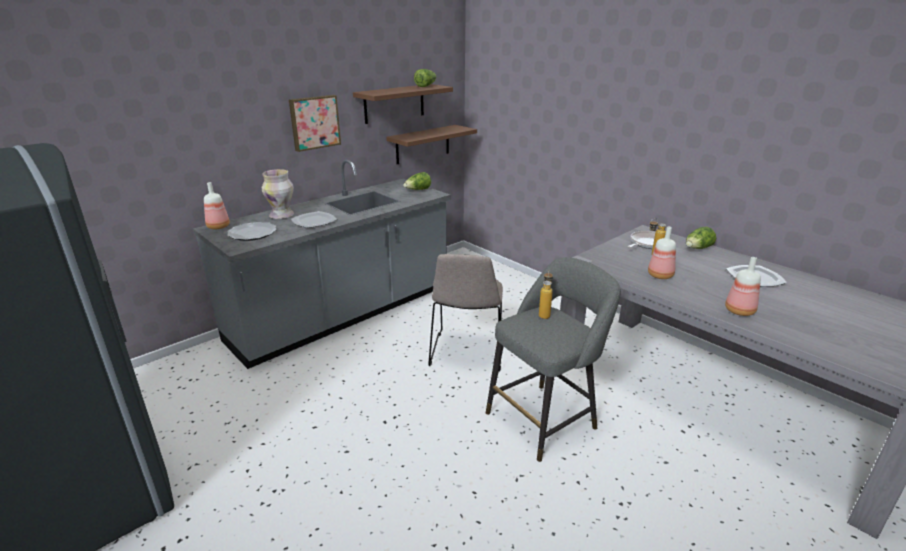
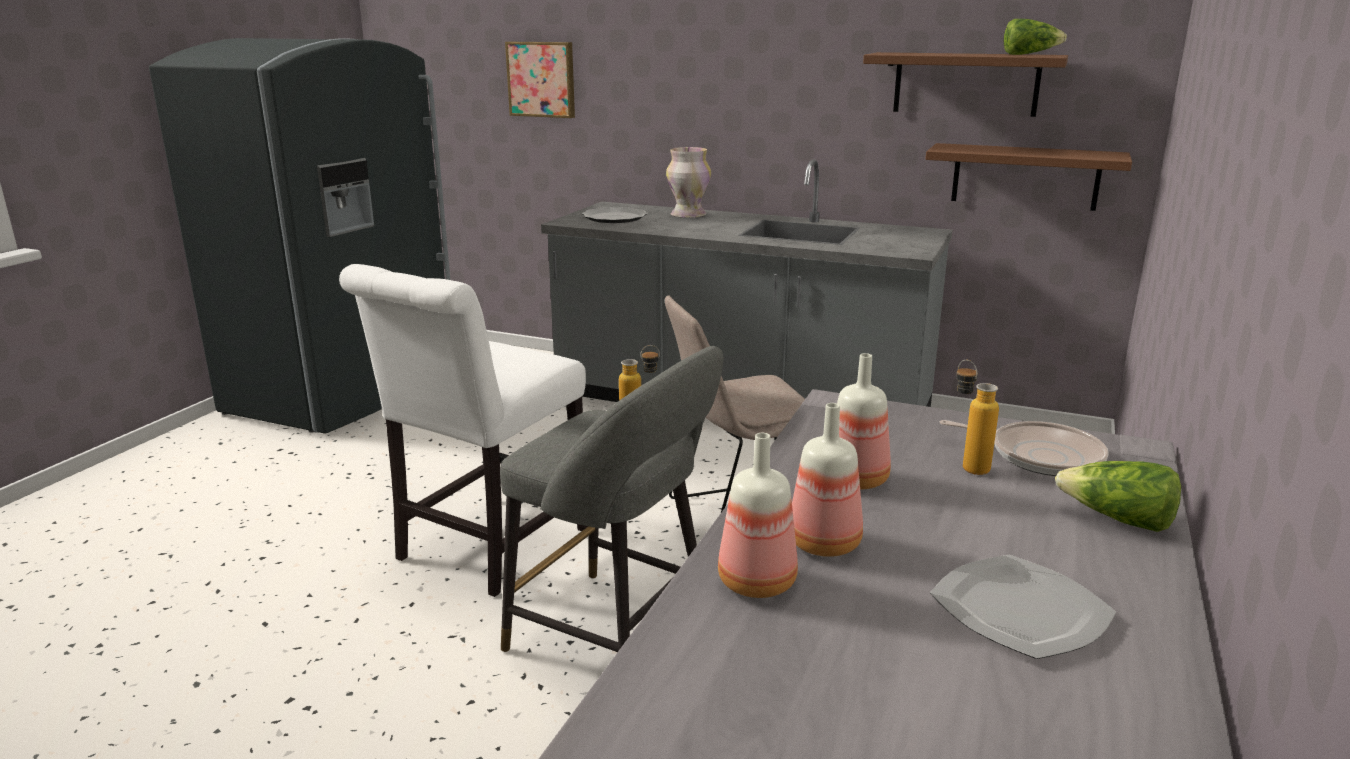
camera: 65 degrees right, 5 degrees down
bottle [204,182,230,229] -> bottle moved to [792,403,863,557]
picture [289,95,341,152] -> picture moved to [505,42,575,118]
plate [291,211,337,228] -> none
lettuce [403,172,431,190] -> none
none -> white chair [339,264,588,597]

